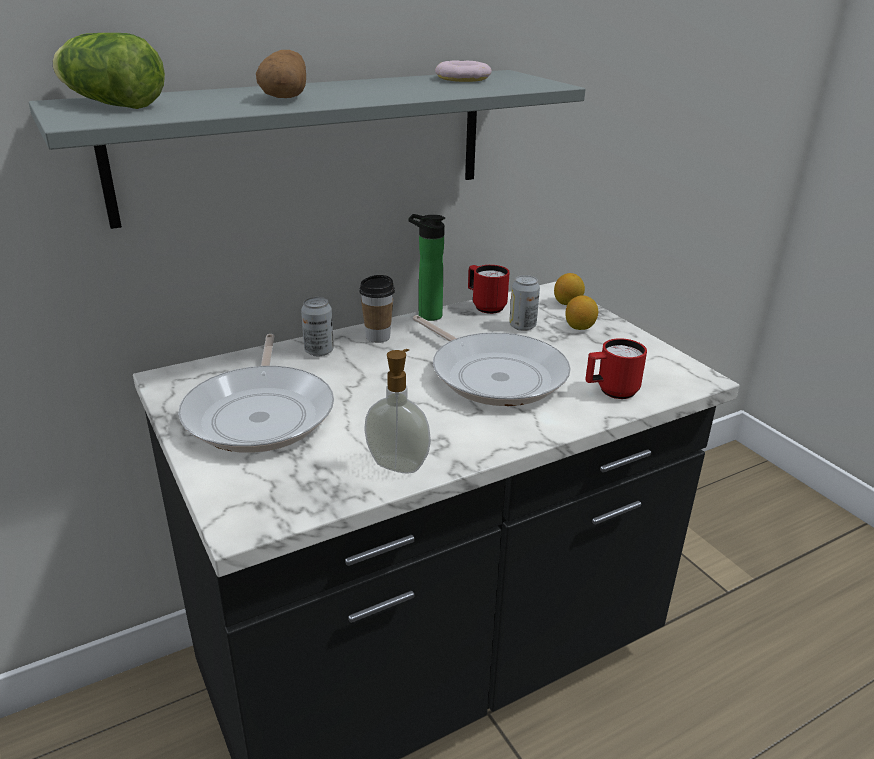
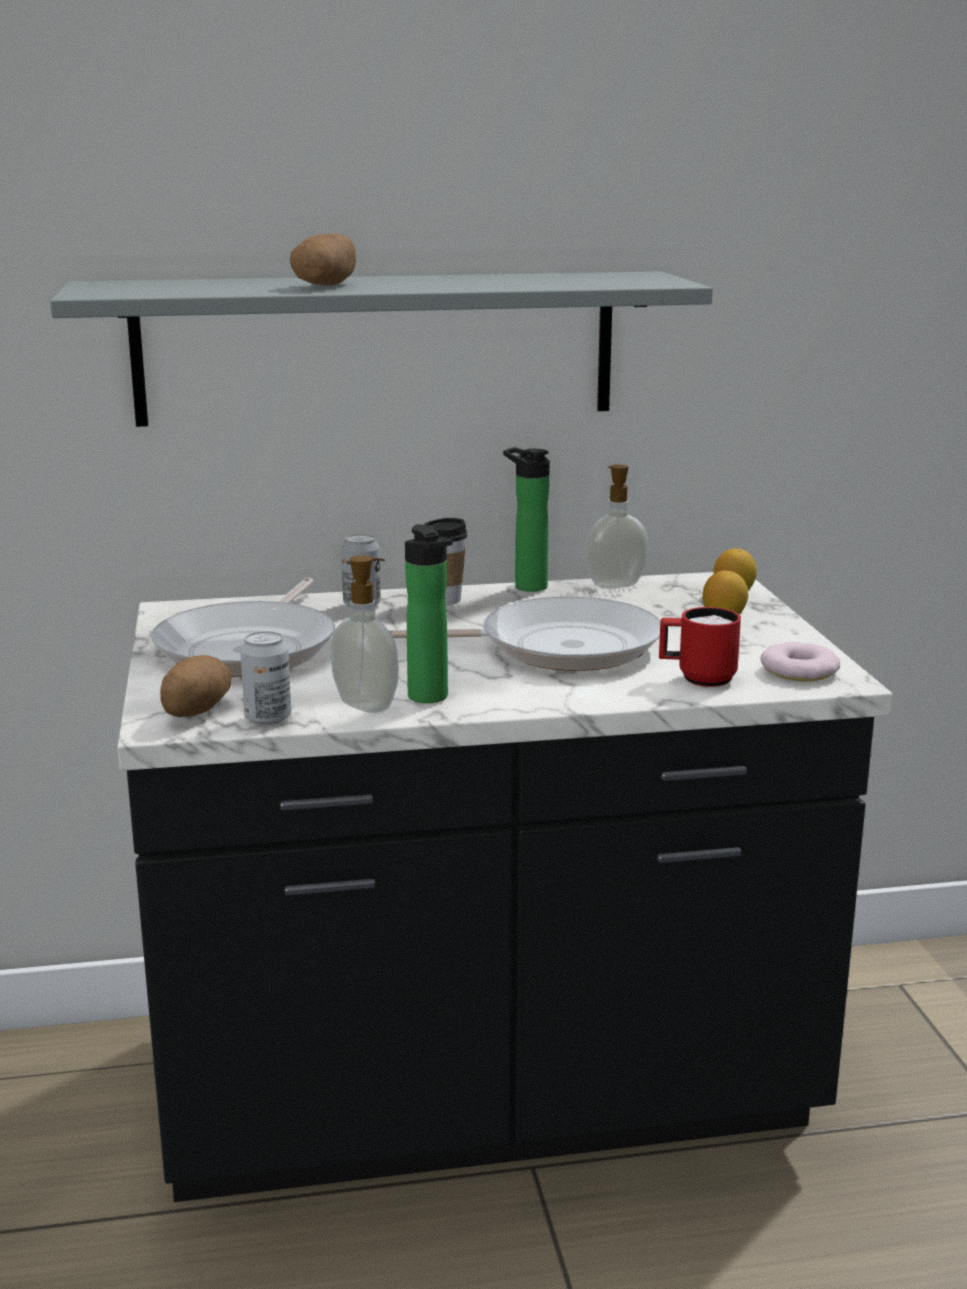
camera: 20 degrees right, 10 degrees down
lettuce [53,33,165,109] -> none
frying pan [413,315,571,406] -> frying pan turned 75 degrees counterclockwise [389,596,660,671]
donut [435,60,492,82] -> donut moved to [760,642,840,681]
red mug [468,265,510,314] -> soap dispenser [585,464,648,589]
can [509,275,540,331] -> can moved to [240,631,291,725]
none -> potato [160,655,231,717]
none -> bottle [405,524,453,703]

